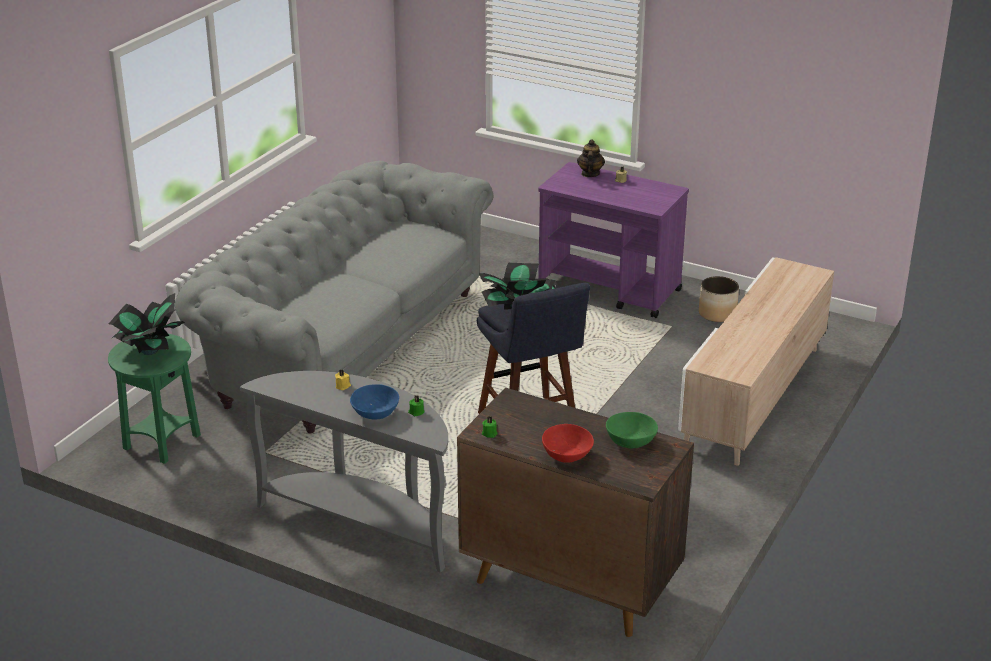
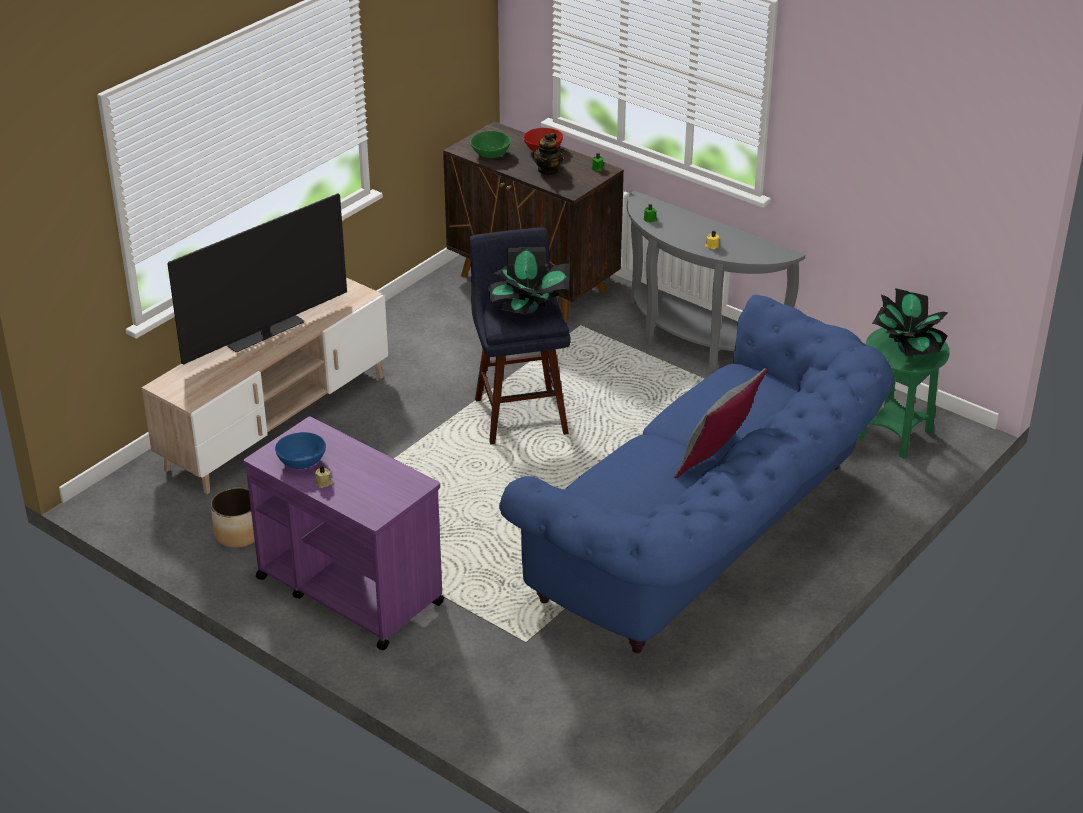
camera: 170 degrees left, 5 degrees up
grey sofa [175,161,493,433] -> blue sofa [499,295,895,653]
blue bowl [350,384,399,419] -> blue bowl moved to [275,432,326,469]
teapot [577,139,605,177] -> teapot moved to [533,133,563,175]
none -> television [167,193,347,365]
none -> grey pillow [674,368,767,478]

